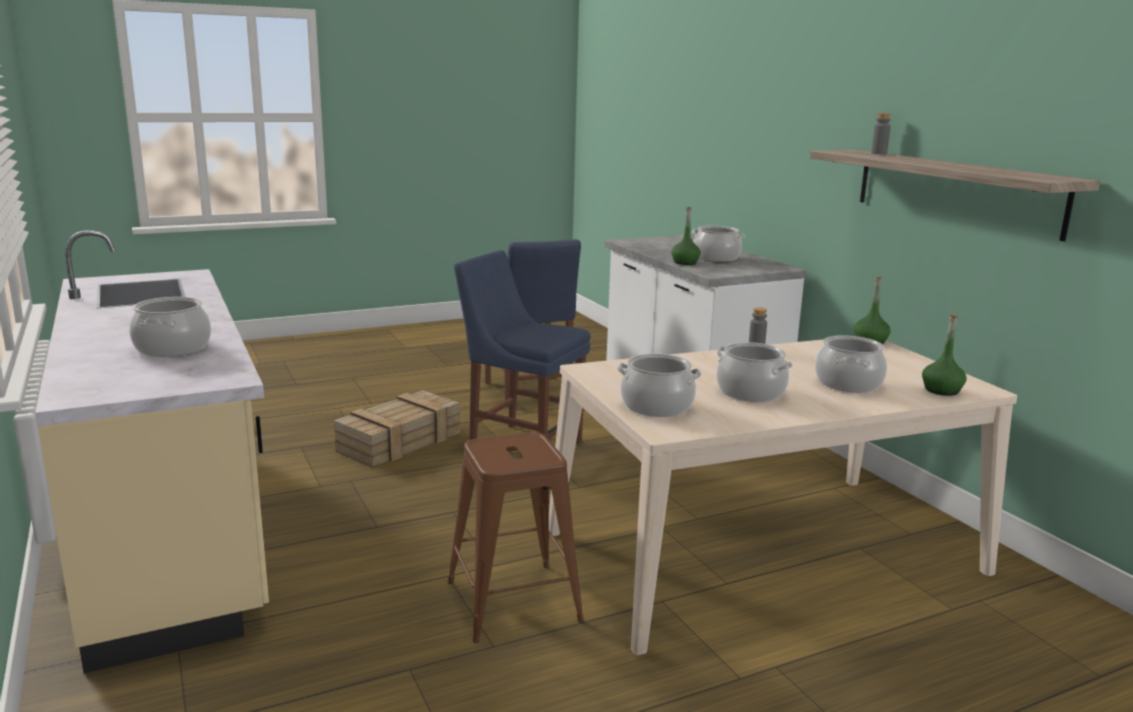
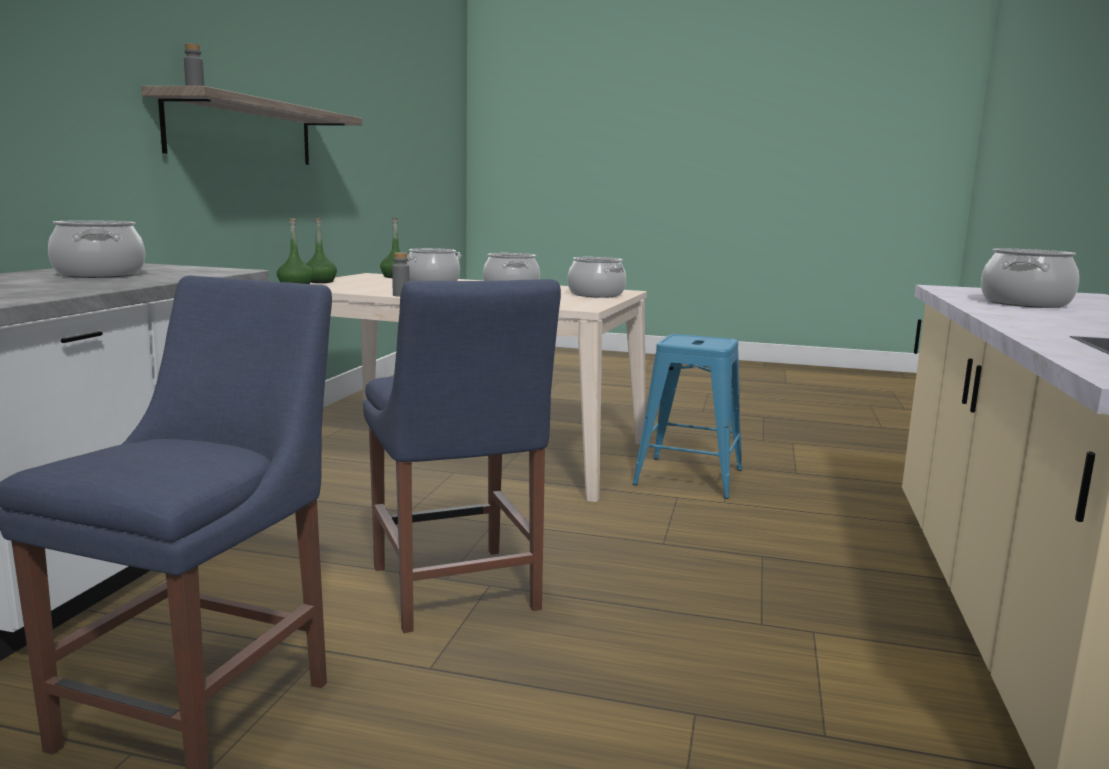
camera: 140 degrees left, 5 degrees down
crate [334,390,460,468] -> none
brown stool [448,432,584,643] -> blue stool [633,334,742,499]
green bottle [671,207,701,265] -> green bottle moved to [306,218,337,283]

